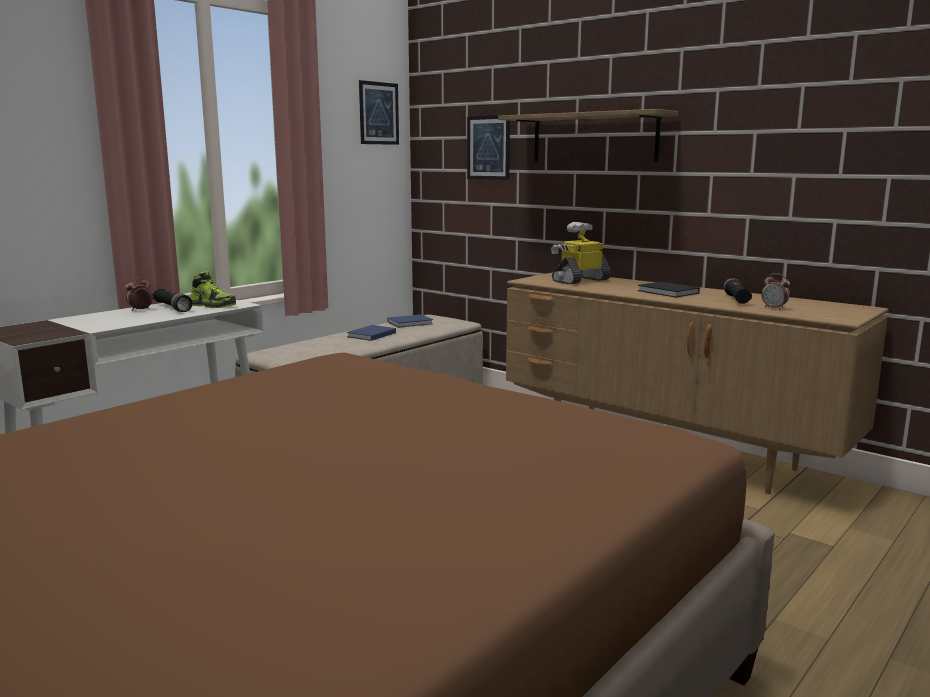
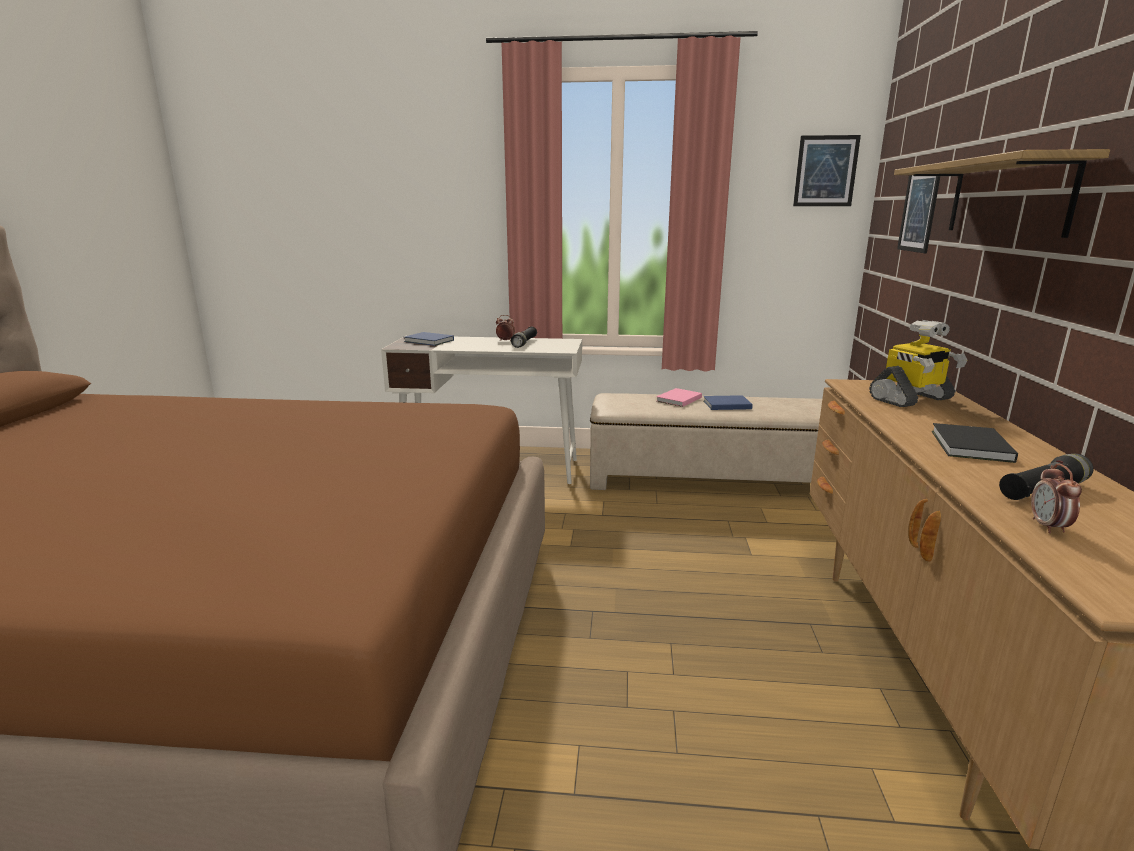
camera: 55 degrees right, 5 degrees up
shoe [191,271,236,308] -> none
blue book [388,314,433,328] -> blue book moved to [404,332,454,346]
toy robot [551,222,611,284] -> toy robot turned 135 degrees clockwise [869,320,967,407]
none -> pink book [656,388,702,407]

